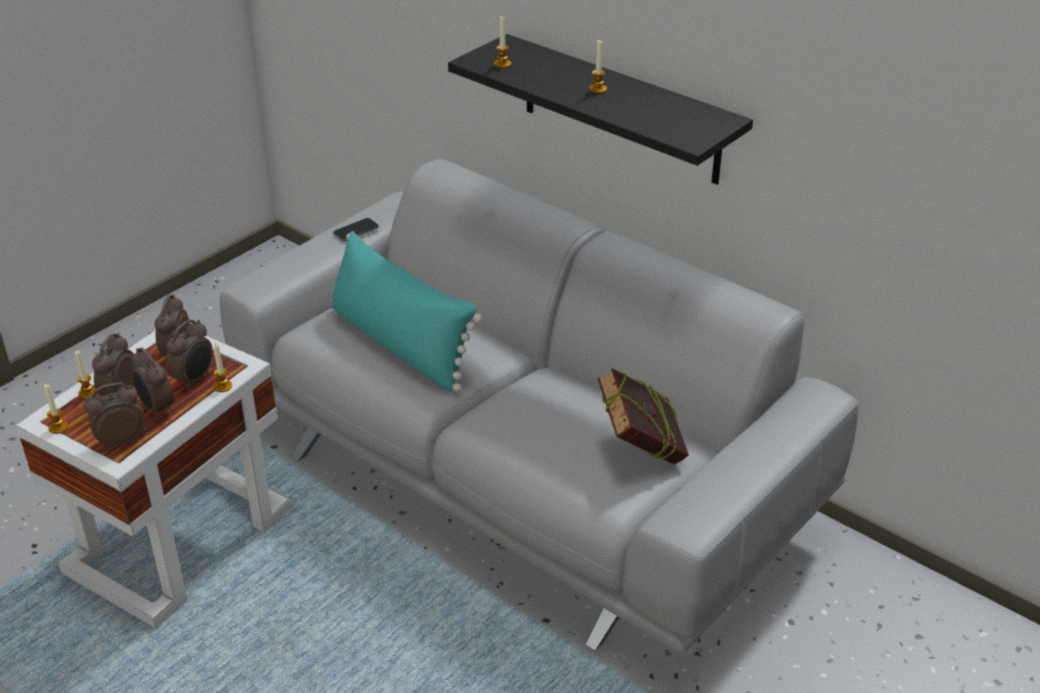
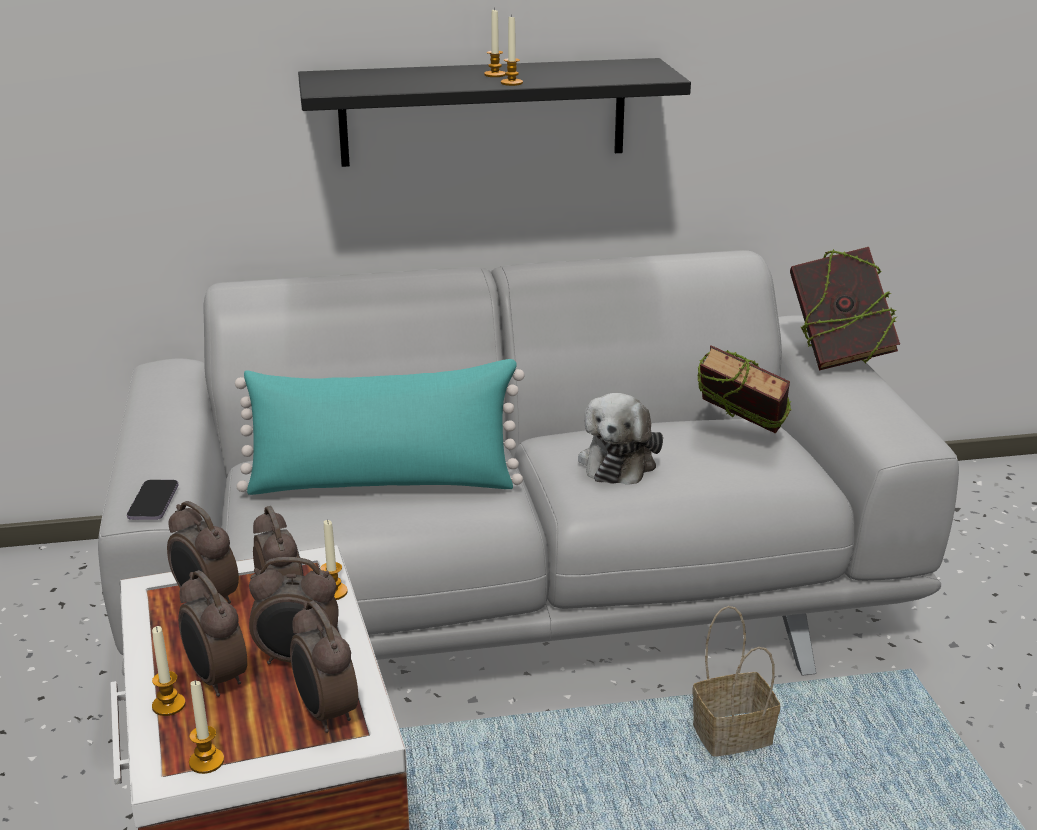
camera: 50 degrees left, 10 degrees down
alarm clock [84,382,145,449] -> alarm clock turned 45 degrees counterclockwise [290,601,358,733]
phone [333,218,379,241] -> phone moved to [127,480,178,520]
candle [494,15,511,68] -> candle moved to [501,17,523,86]
none -> plush toy [578,393,663,485]
none -> basket [692,606,780,757]
none -> book [790,247,900,371]

